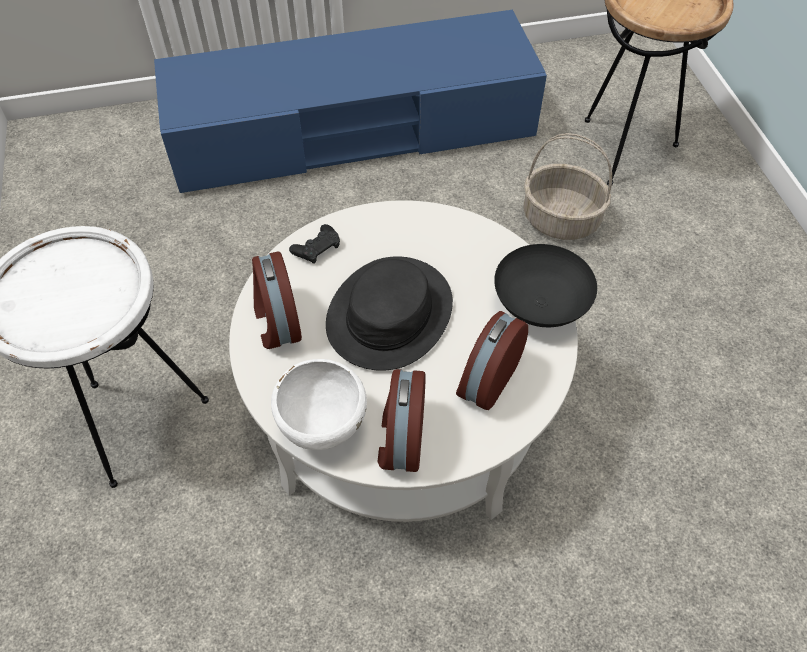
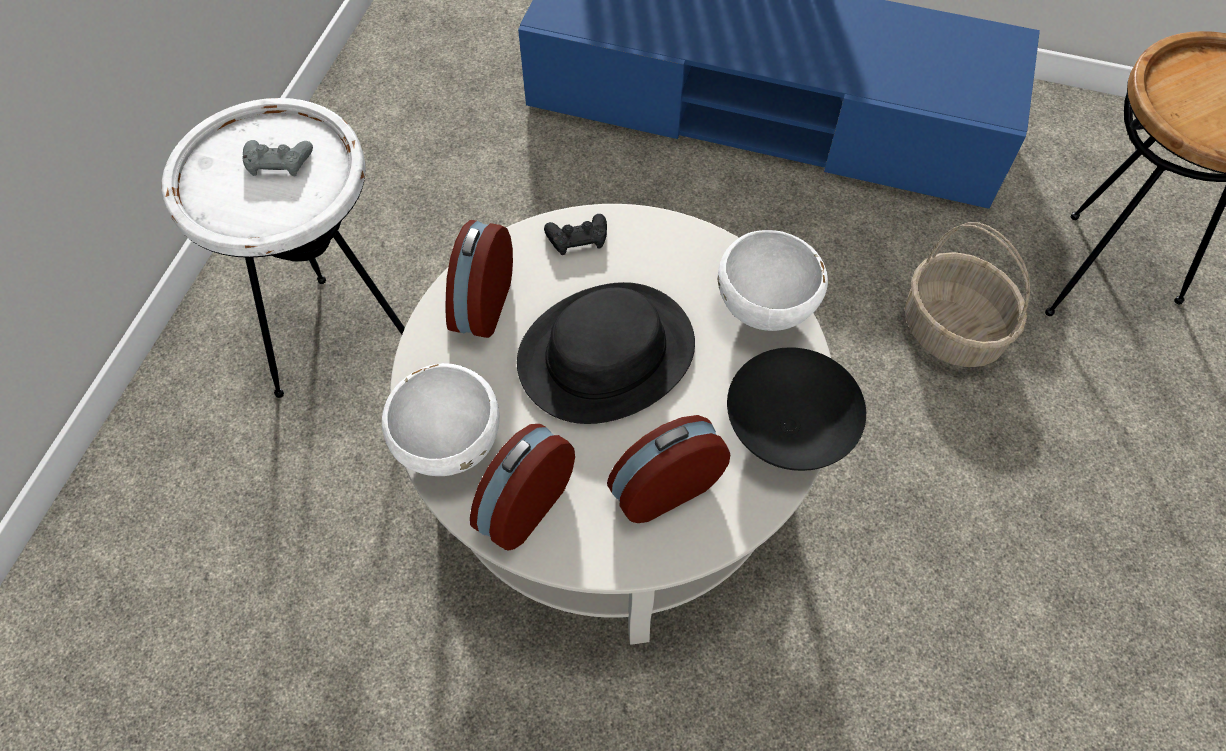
camera: 30 degrees right, 5 degrees up
none -> grey game controller [242,140,313,176]
none -> white bowl [718,230,828,331]

